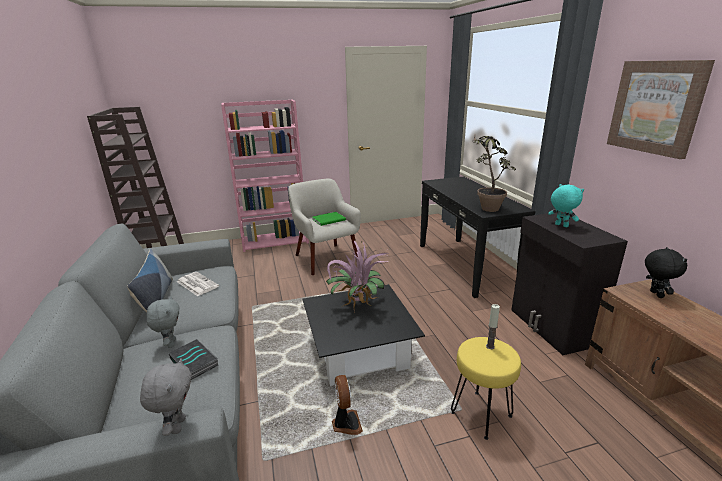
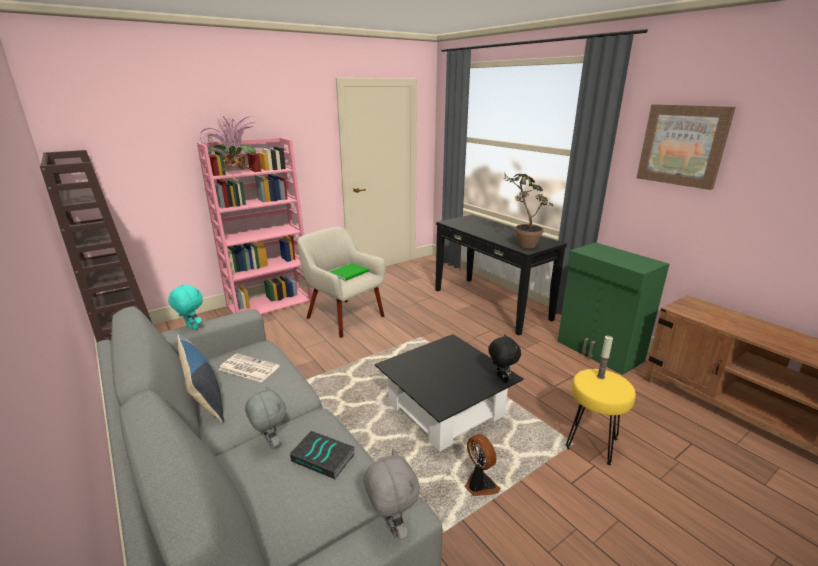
camera: 20 degrees left, 0 degrees up
potted plant [324,241,390,313] -> potted plant moved to [200,115,256,171]
black cabinet [511,212,628,355] -> green cabinet [557,242,669,375]
turquoise plush toy [548,184,584,227] -> turquoise plush toy moved to [168,284,203,330]
black plush toy [645,247,687,298] -> black plush toy moved to [488,334,521,383]

